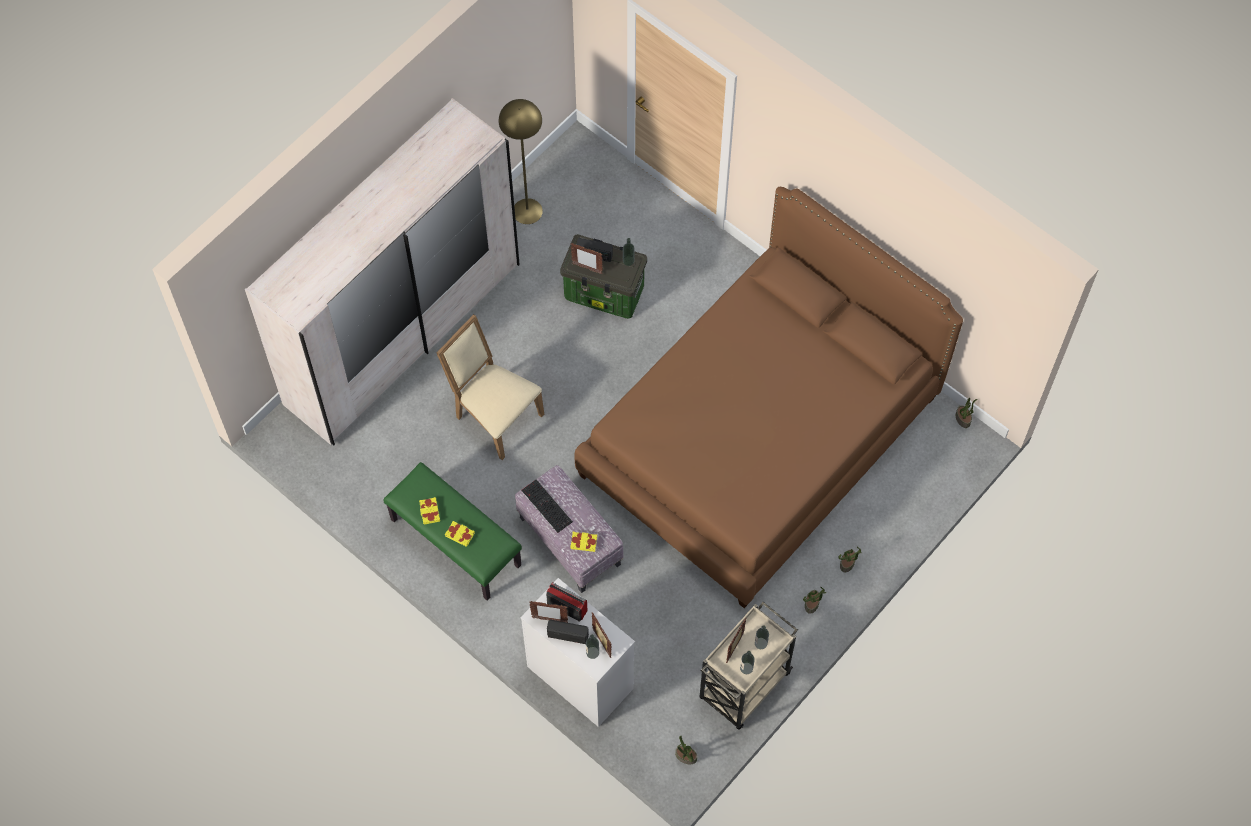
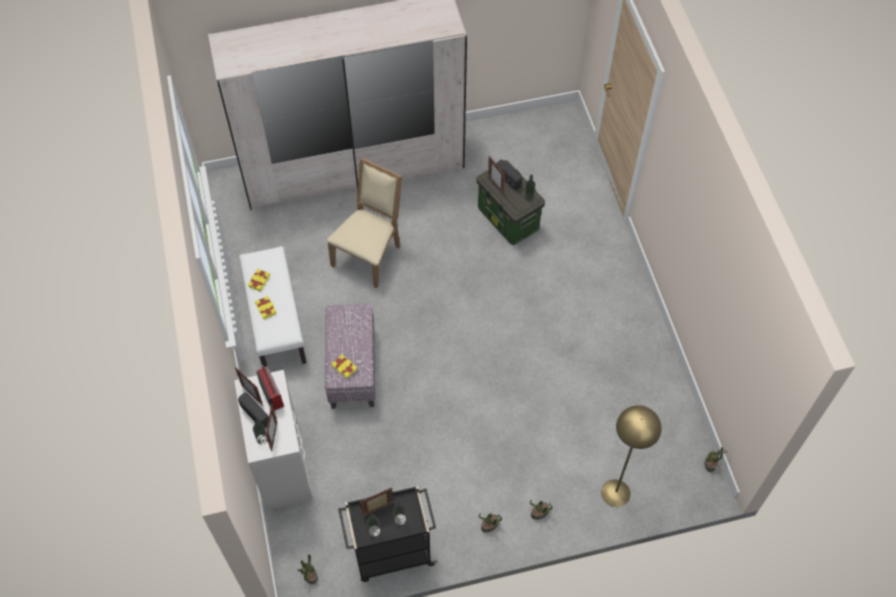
camera: 35 degrees right, 5 degrees down
green bench [383,462,522,601] -> white bench [239,246,306,367]
beige chair [437,314,544,460] -> beige chair turned 45 degrees clockwise [327,157,402,289]
yellow floor lamp [499,99,543,224] -> yellow floor lamp moved to [601,405,662,507]
keyboard [521,479,573,533] -> none
brown bed [575,187,963,608] -> none
beige cart [700,602,798,730] -> black cart [338,486,437,582]

